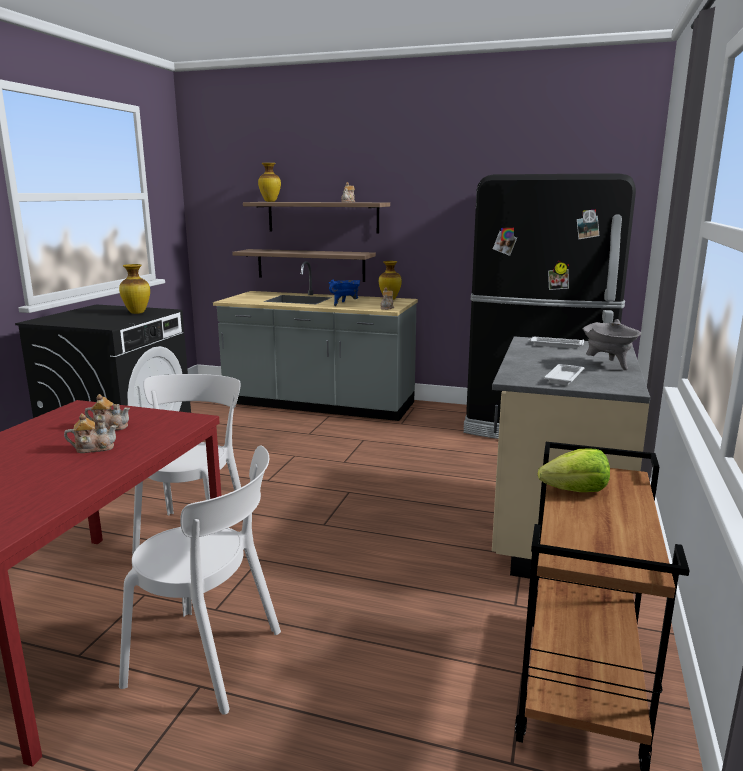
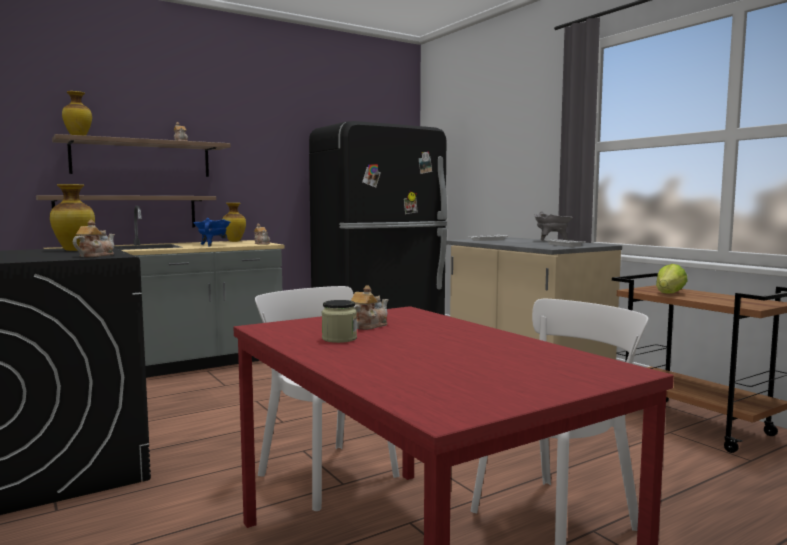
camera: 50 degrees left, 10 degrees down
teapot [64,413,117,453] -> teapot moved to [73,220,115,257]
none -> jar [322,300,357,343]

